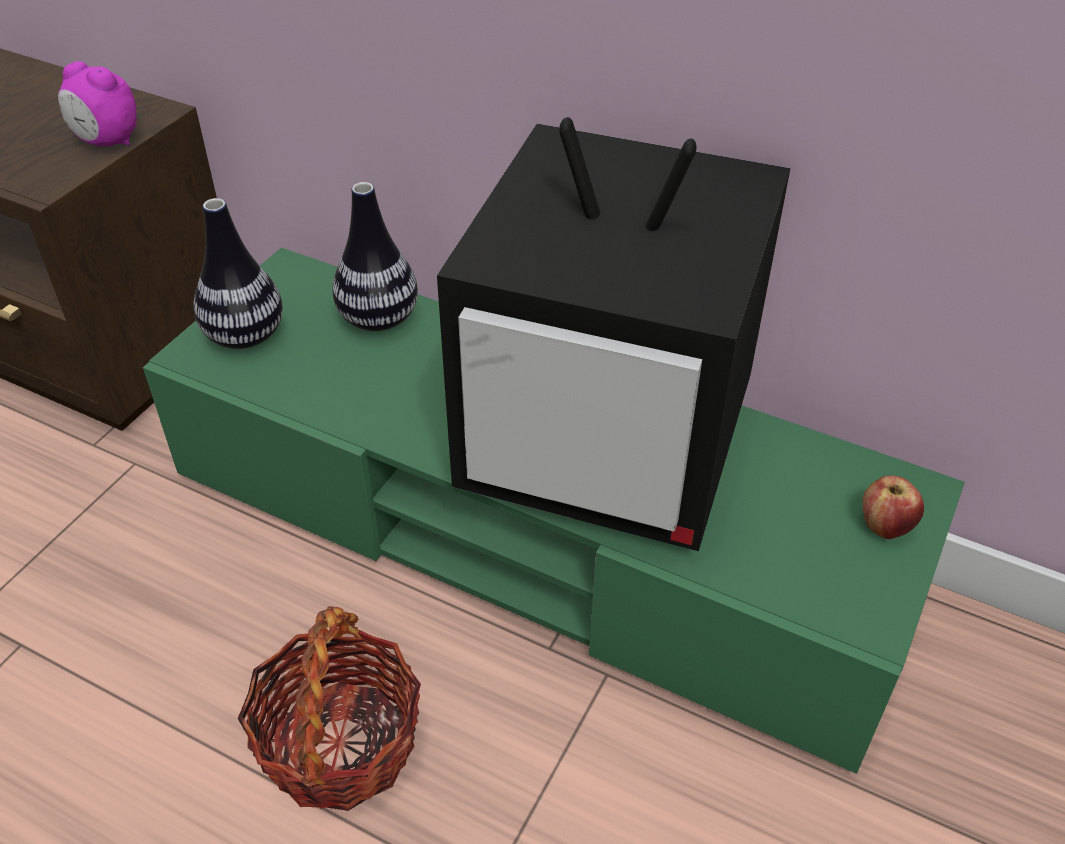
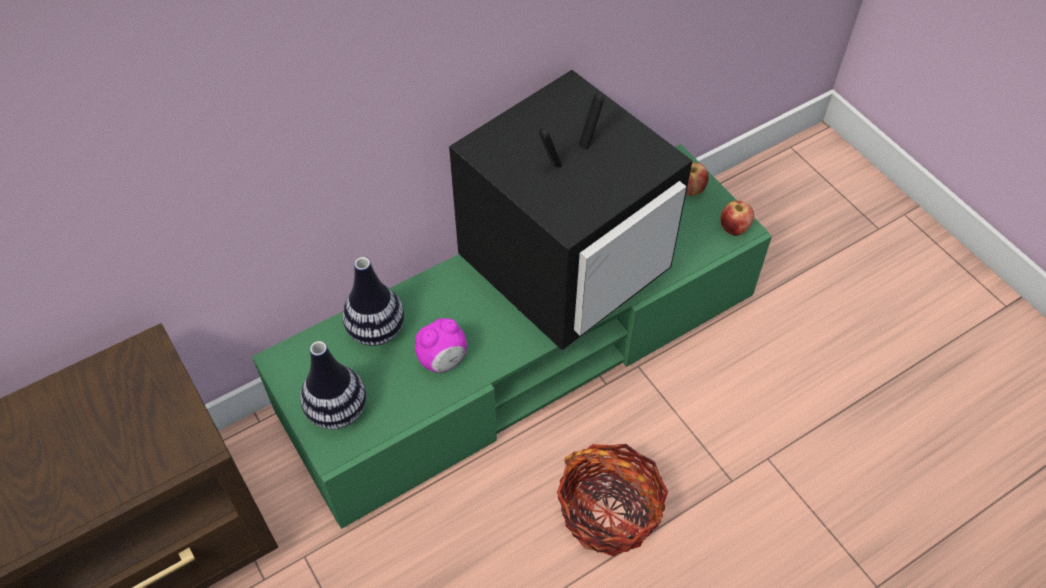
camera: 60 degrees left, 10 degrees up
alarm clock [58,61,137,146] -> alarm clock moved to [415,318,467,373]
none -> apple [721,201,754,236]

